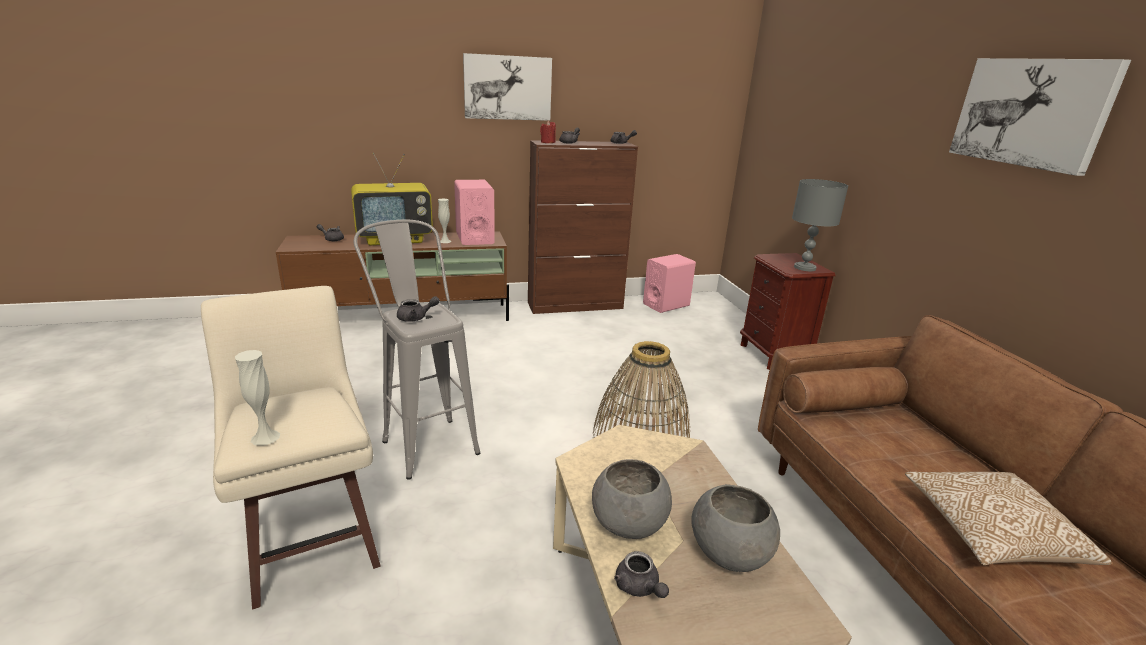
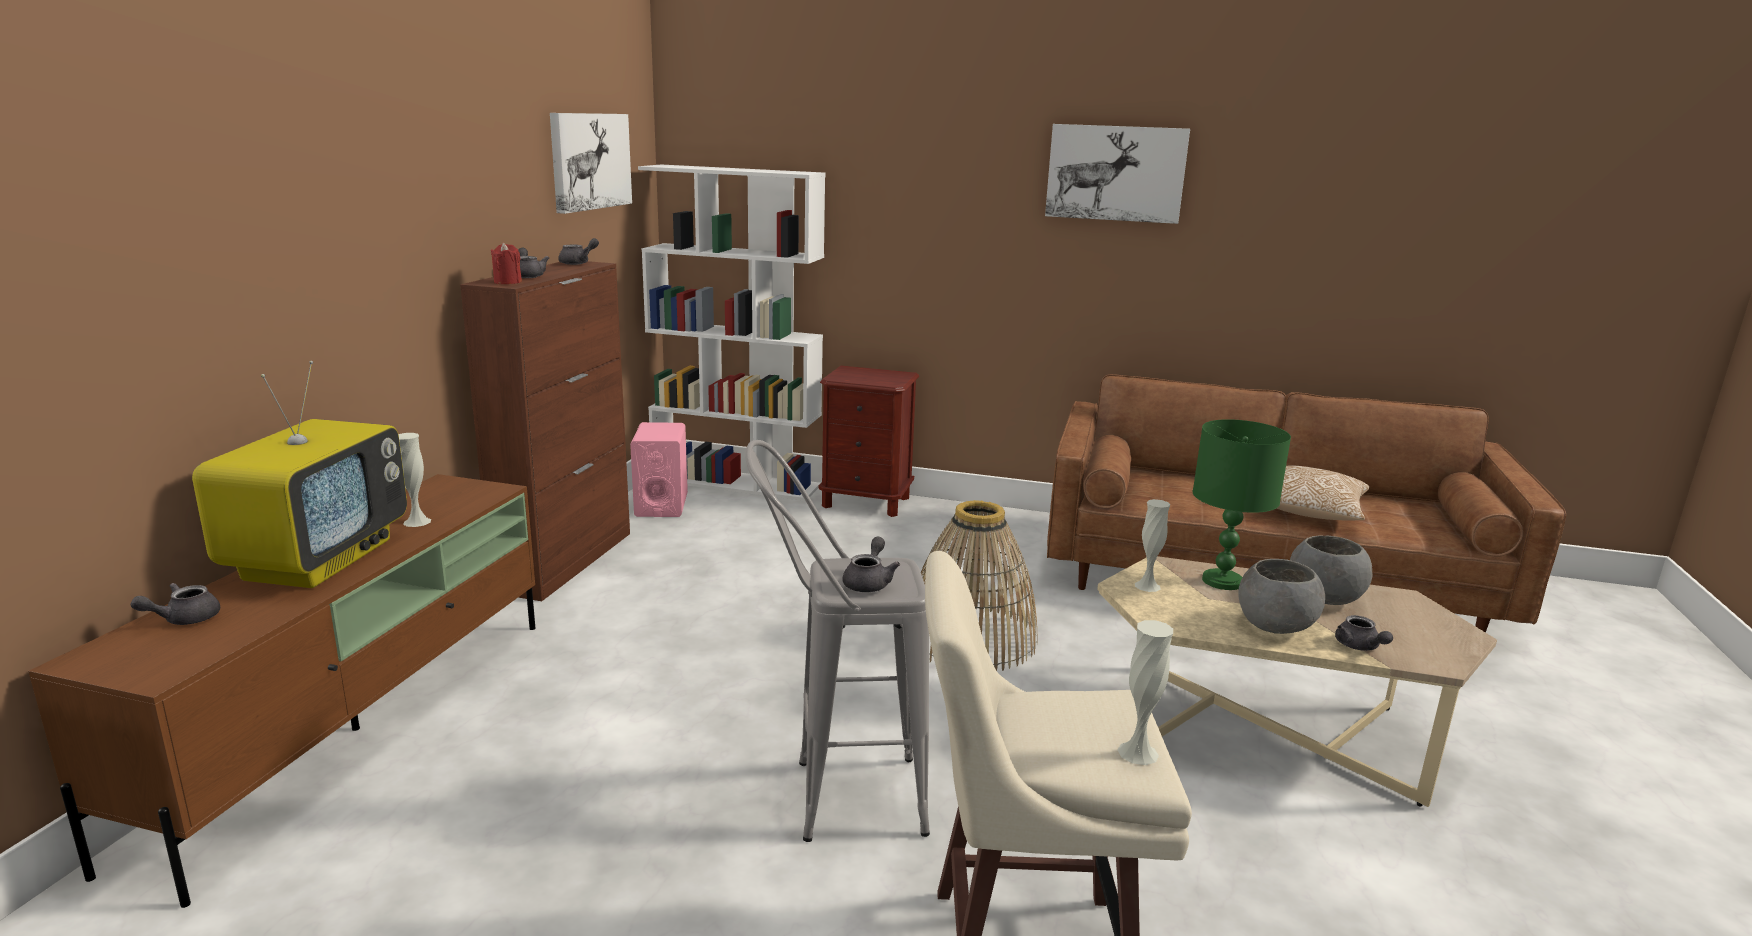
camera: 60 degrees left, 5 degrees down
pink speaker [454,180,495,245] -> none
picture [463,53,552,121] -> picture moved to [550,113,632,214]
grey teapot [614,551,669,598] -> grey teapot turned 75 degrees clockwise [1335,615,1393,651]
grey table lamp [792,179,848,271] -> none
none -> white bookcase [638,165,825,501]
none -> white vase [1135,499,1170,592]
none -> green table lamp [1193,419,1291,590]

